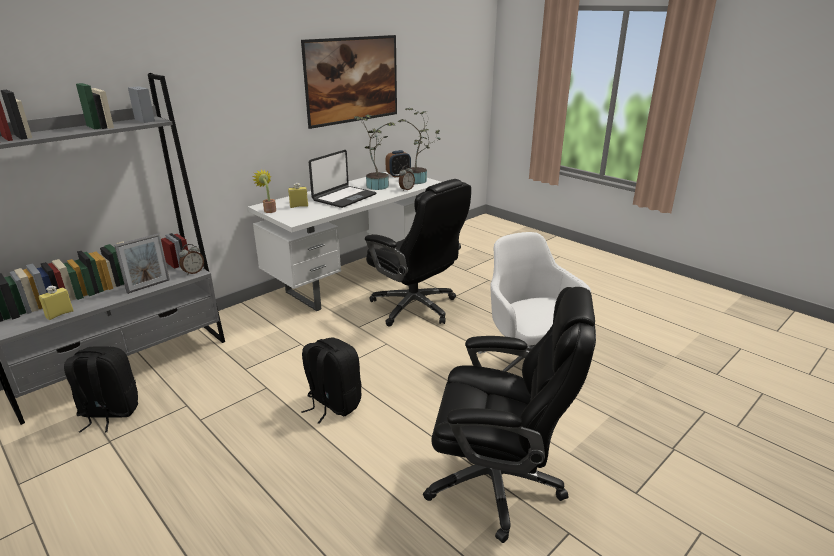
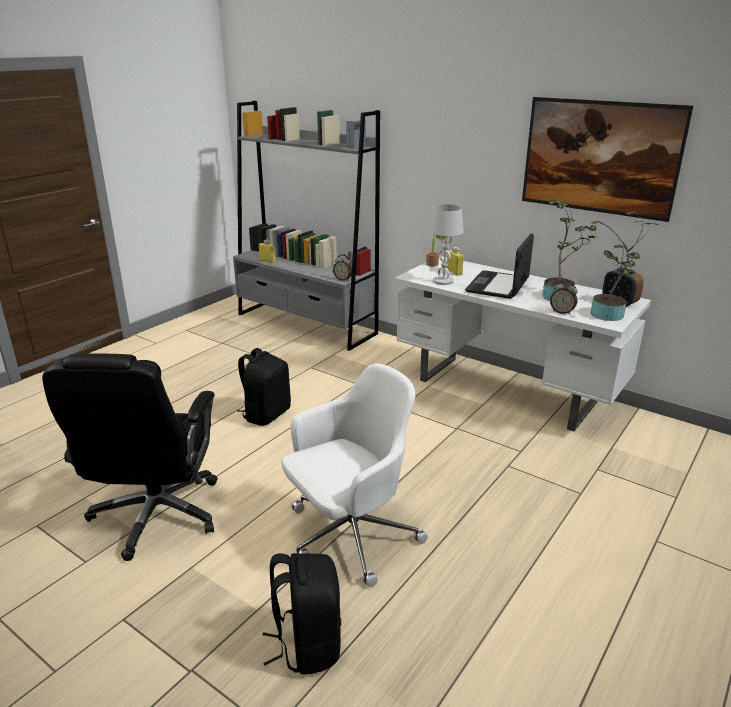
camera: 80 degrees right, 0 degrees up
black backpack [64,346,138,433] -> black backpack moved to [262,553,341,675]
picture frame [114,233,170,294] -> none
laptop [309,150,377,208] -> laptop turned 90 degrees clockwise [465,233,534,299]
black office chair [365,179,471,326] -> none
none -> white table lamp [429,204,464,285]

